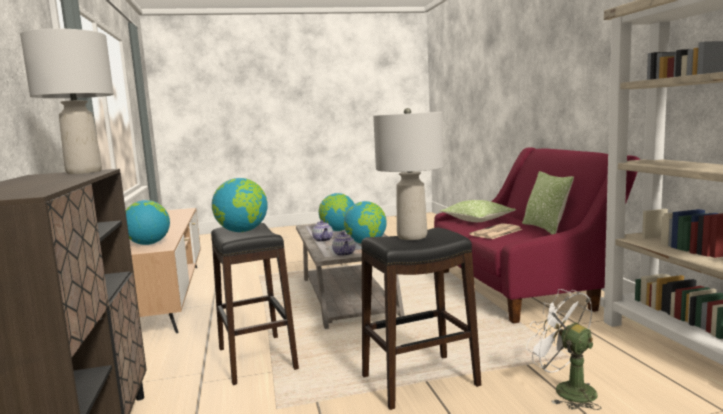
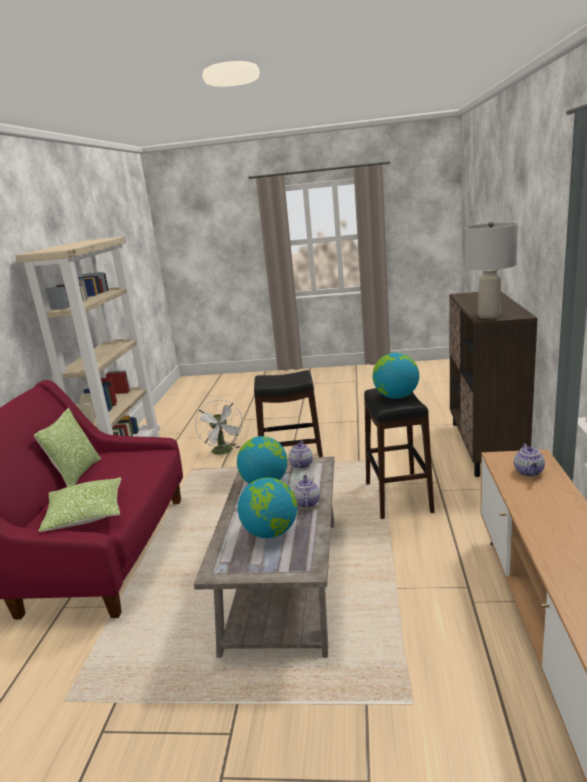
camera: 160 degrees left, 10 degrees up
globe [126,200,170,245] -> teapot [514,444,545,476]
grey table lamp [373,108,444,240] -> none
newspaper [469,223,523,239] -> none

